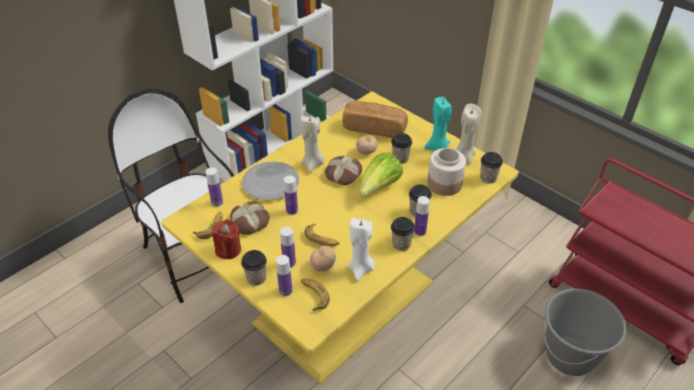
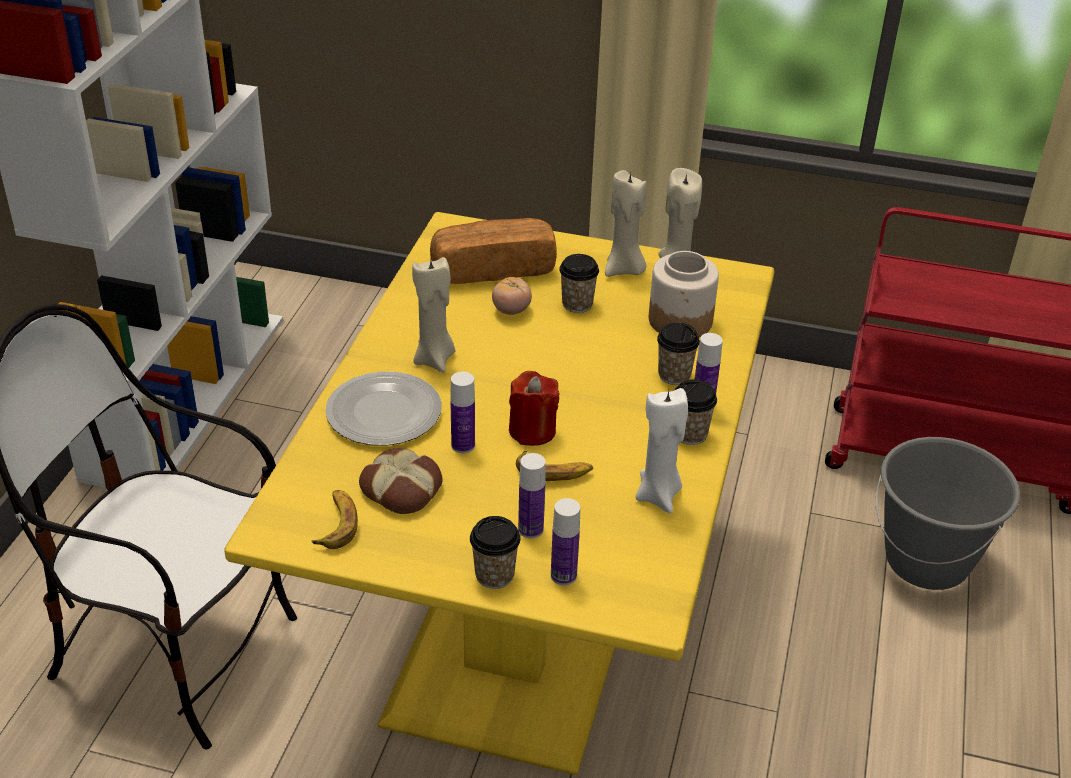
camera: 30 degrees left, 5 degrees down
bottle [206,167,223,207] -> none
red candle [212,219,241,259] -> red candle moved to [509,371,559,446]
banana [300,278,330,311] -> none
tomato [310,246,336,271] -> none
bread [325,156,362,186] -> none
lettuce [360,153,403,197] -> none
turquoise candle [424,97,452,151] -> beige candle [605,170,647,277]
cup [480,152,503,184] -> none

